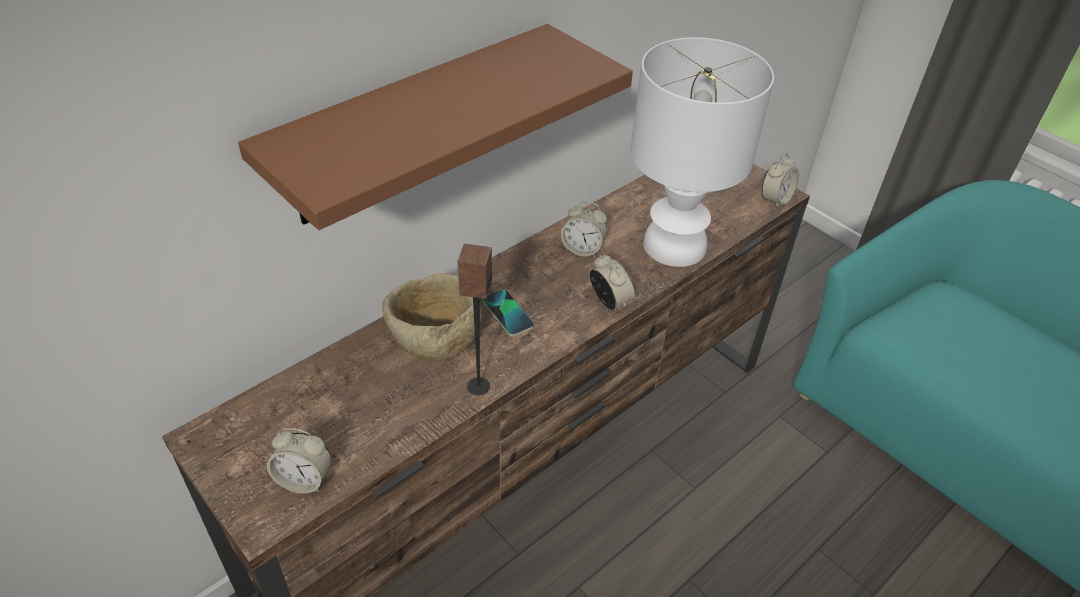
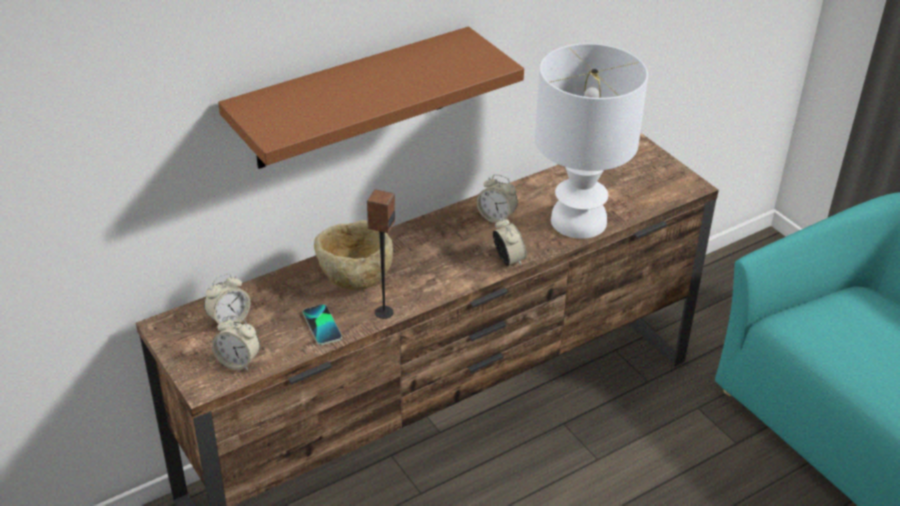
camera: 10 degrees right, 5 degrees down
phone [483,289,534,336] -> phone moved to [303,304,342,345]
alarm clock [762,152,799,209] -> alarm clock moved to [204,273,251,324]

